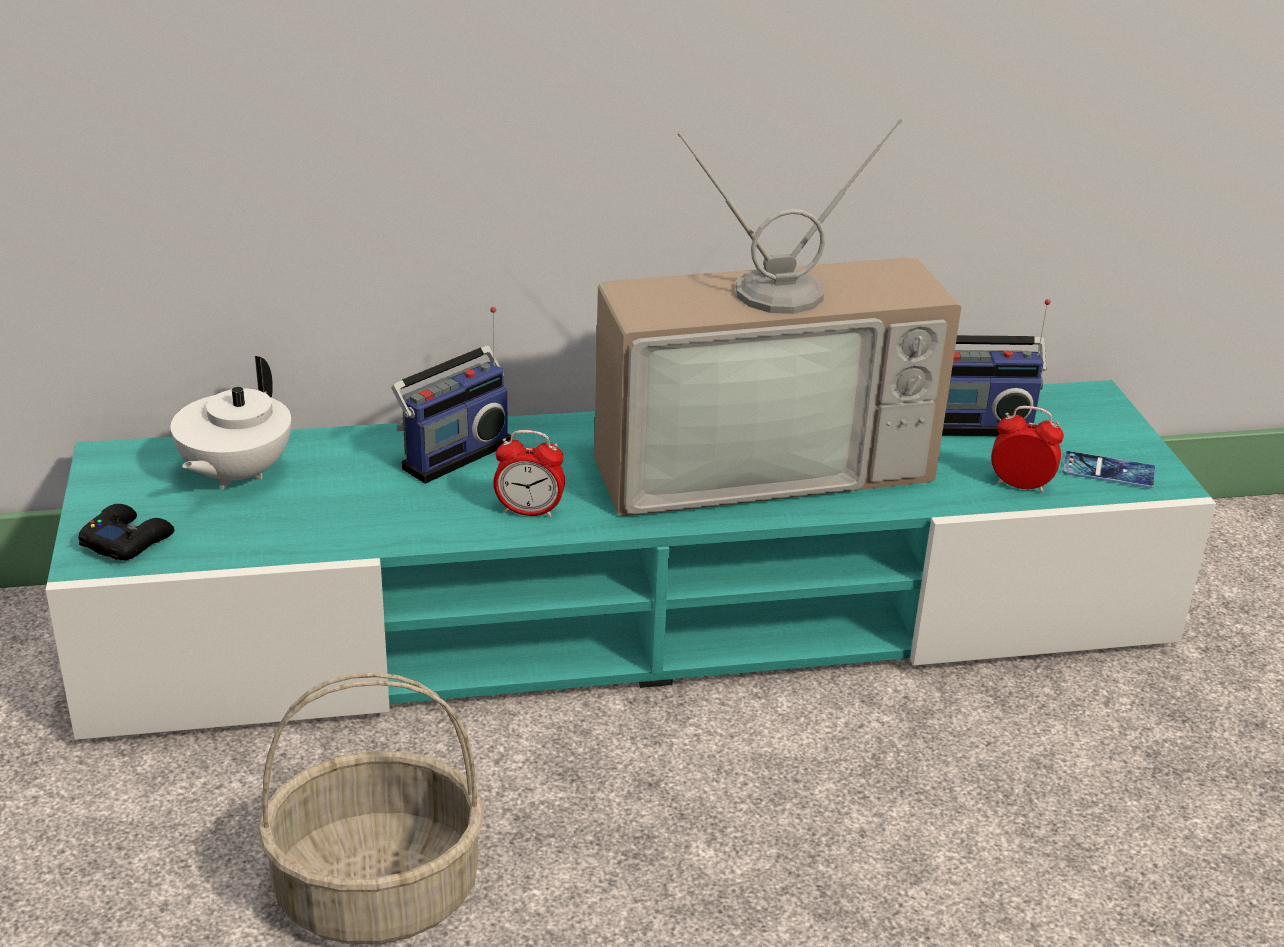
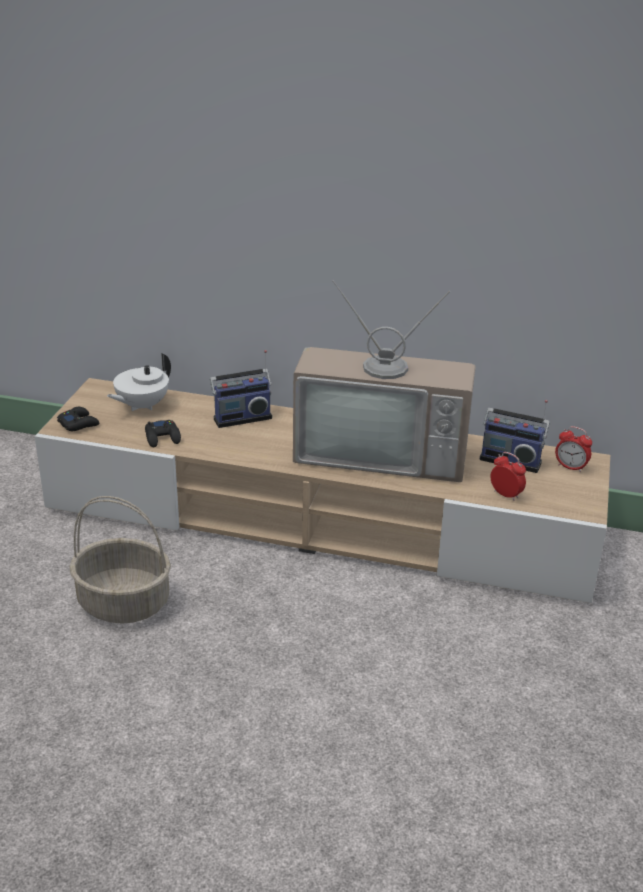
camera: 25 degrees right, 0 degrees up
turquoise tv stand [46,380,1216,740] -> beige tv stand [35,378,610,603]
alarm clock [493,430,565,517] -> alarm clock moved to [555,426,592,472]
phone [1062,451,1155,488] -> none
none -> black game controller [145,420,181,447]

